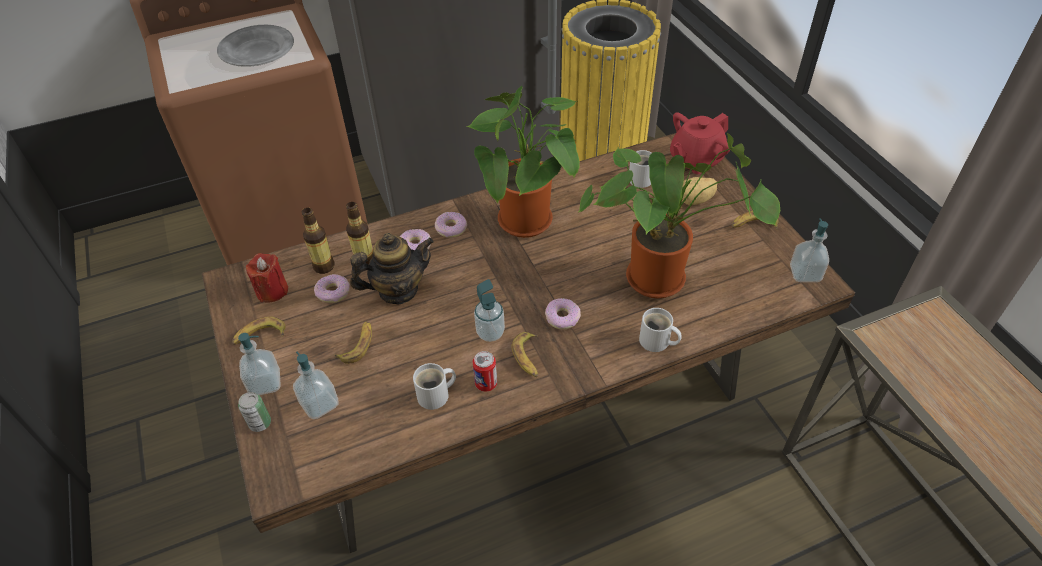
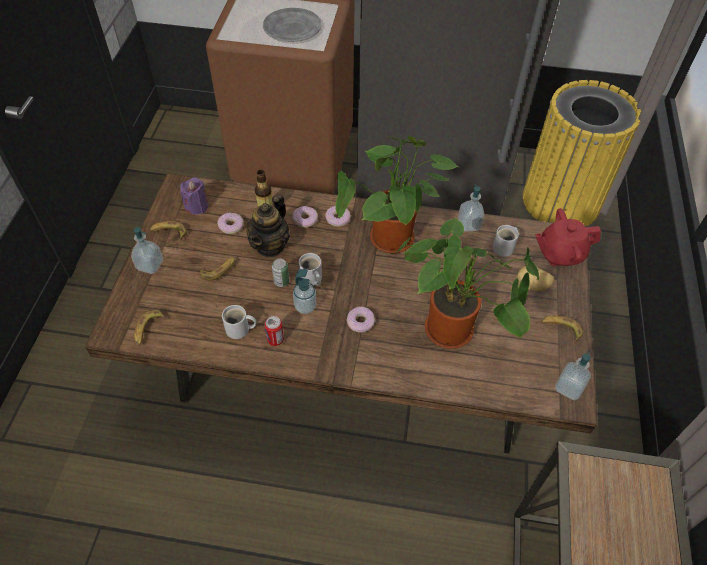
camera: 30 degrees right, 5 degrees up
can [238,392,271,432] -> can moved to [272,258,289,287]
red candle [246,253,288,303] -> purple candle [180,177,209,214]
soap dispenser [293,352,339,419] -> soap dispenser moved to [458,184,484,232]
bottle [302,207,334,274] -> none
teapot [350,233,434,304] -> teapot turned 105 degrees clockwise [247,194,290,257]
banana [511,332,538,377] -> banana moved to [134,310,166,346]
white mug [639,308,682,352] -> white mug moved to [299,253,322,286]

